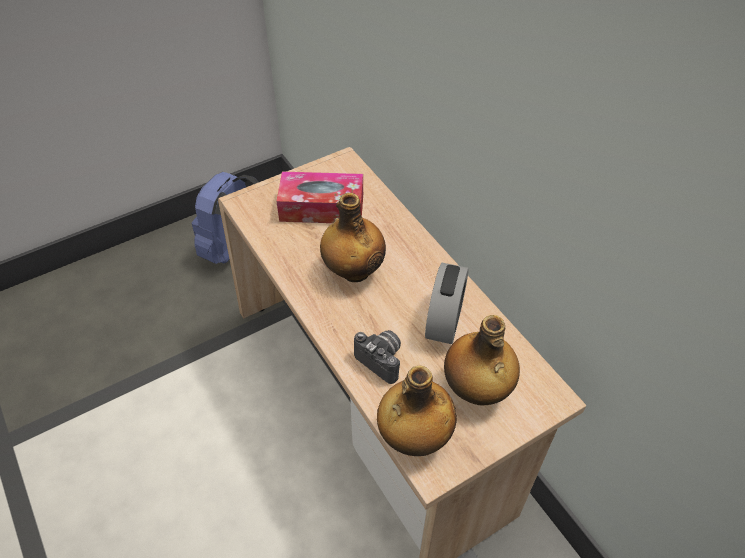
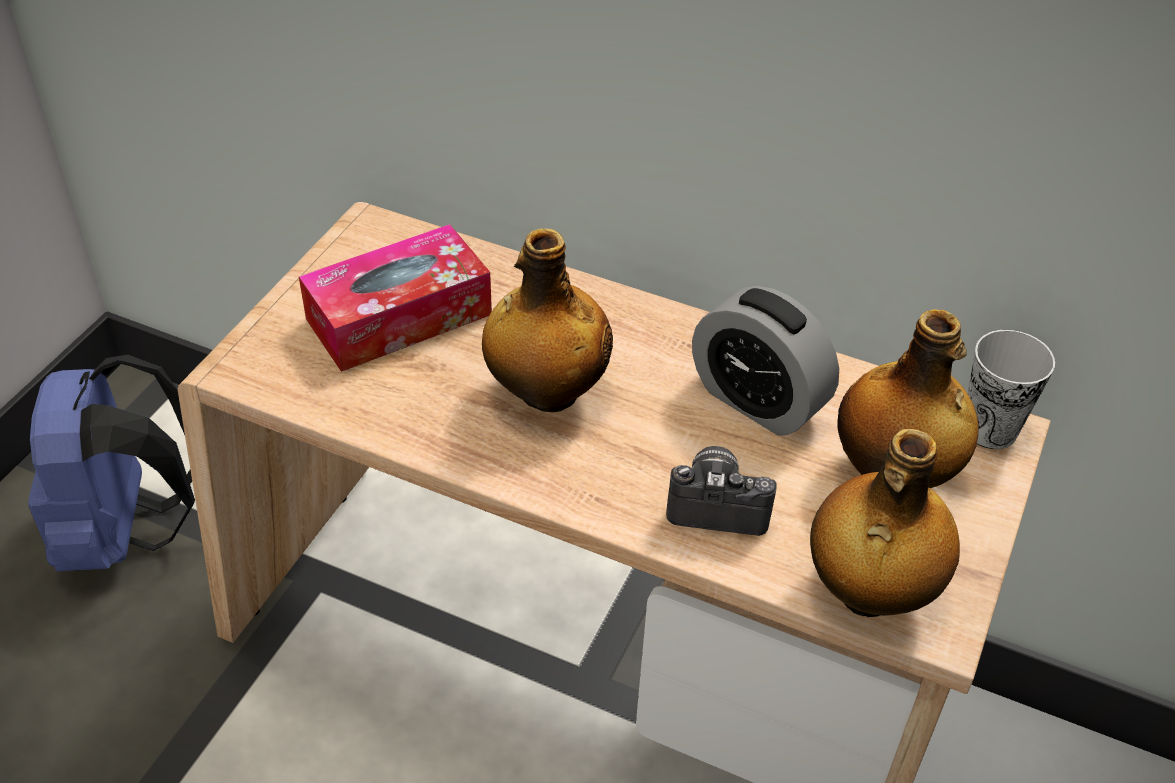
camera: 35 degrees left, 5 degrees down
alarm clock [425,263,469,344] -> alarm clock turned 150 degrees clockwise [692,286,839,436]
none -> cup [968,330,1055,449]

